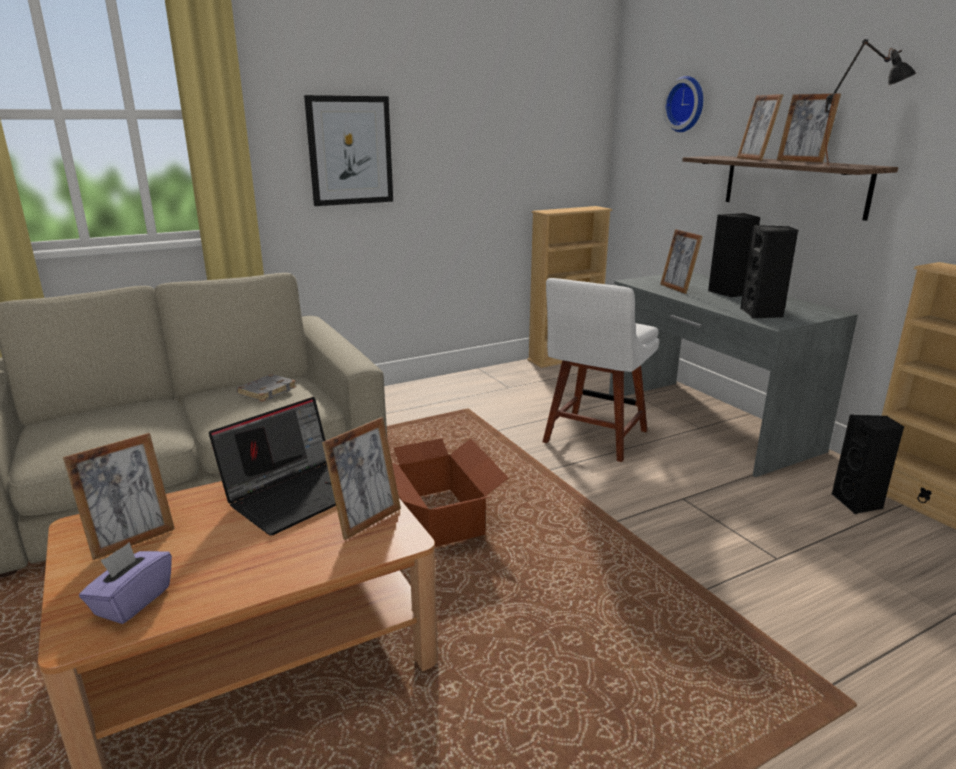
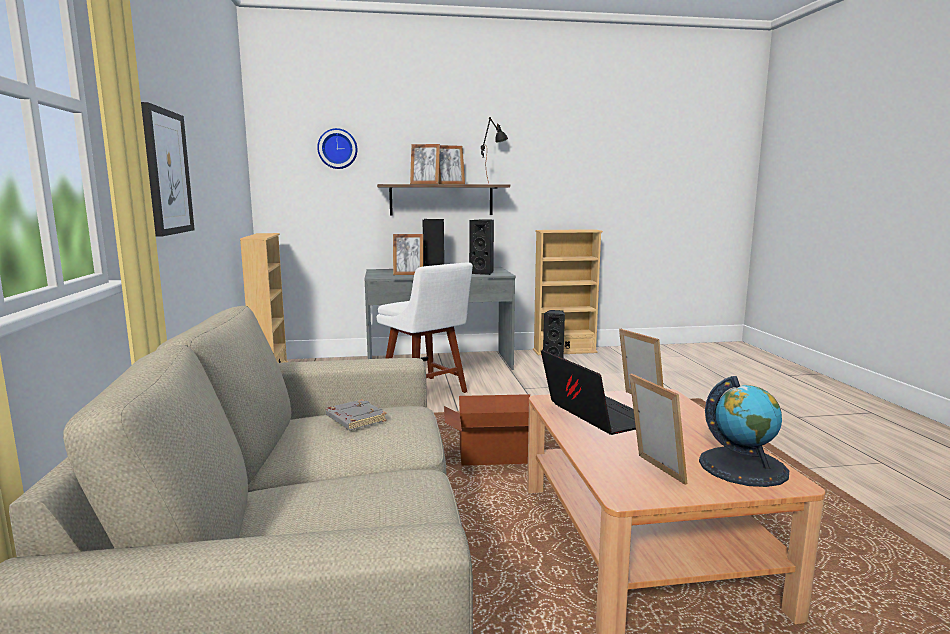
camera: 70 degrees left, 10 degrees down
purple tissue box [79,542,172,624] -> globe [699,376,789,487]

